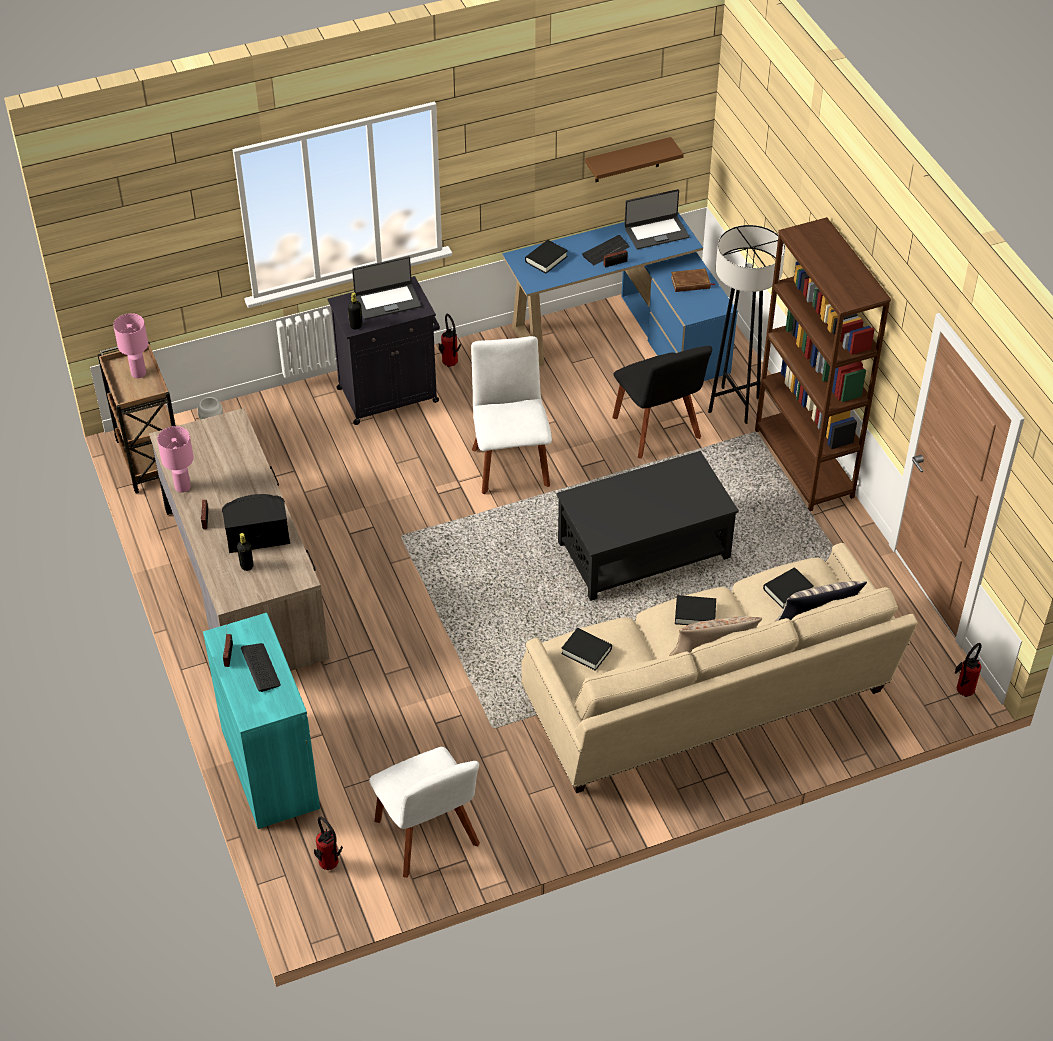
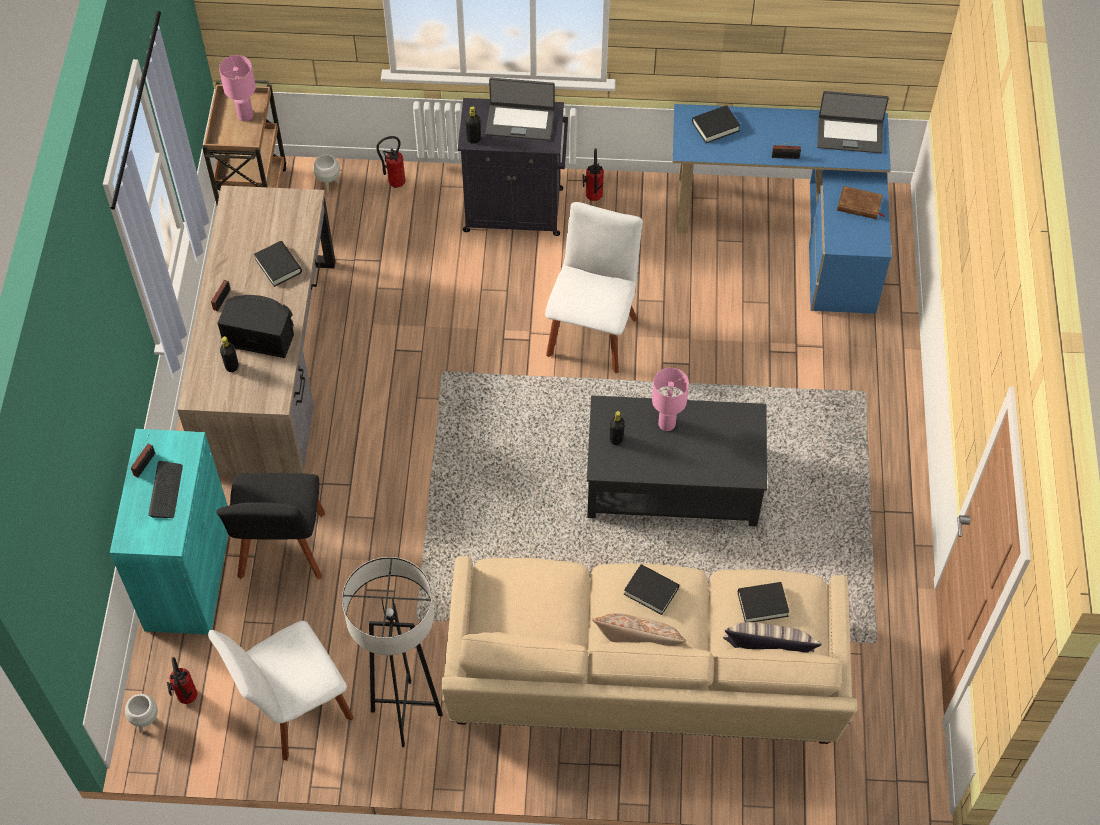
camera: 25 degrees right, 10 degrees up
pink table lamp [157,426,194,493] -> pink table lamp moved to [652,368,689,431]
white chair [369,747,480,878] -> white chair turned 60 degrees clockwise [208,621,353,761]
black book [561,628,612,671] -> black book moved to [254,241,302,287]
keyboard [582,235,630,265] -> none
brown shelf [585,137,684,182] -> none
black chair [612,346,712,459] -> black chair moved to [216,473,325,579]
black floor lamp [708,225,785,424] -> black floor lamp moved to [342,557,443,747]
brown bookcase [755,217,891,511] -> none
fire extinguisher [955,643,982,697] -> fire extinguisher moved to [376,136,405,188]
none -> white planter [125,694,160,733]
none -> black bottle [610,411,625,445]

